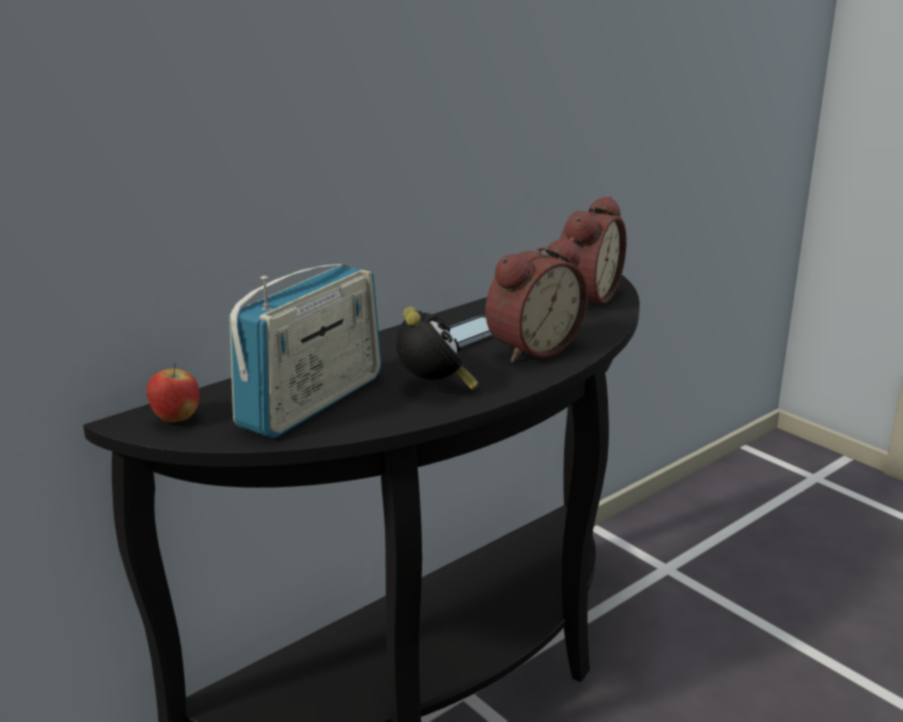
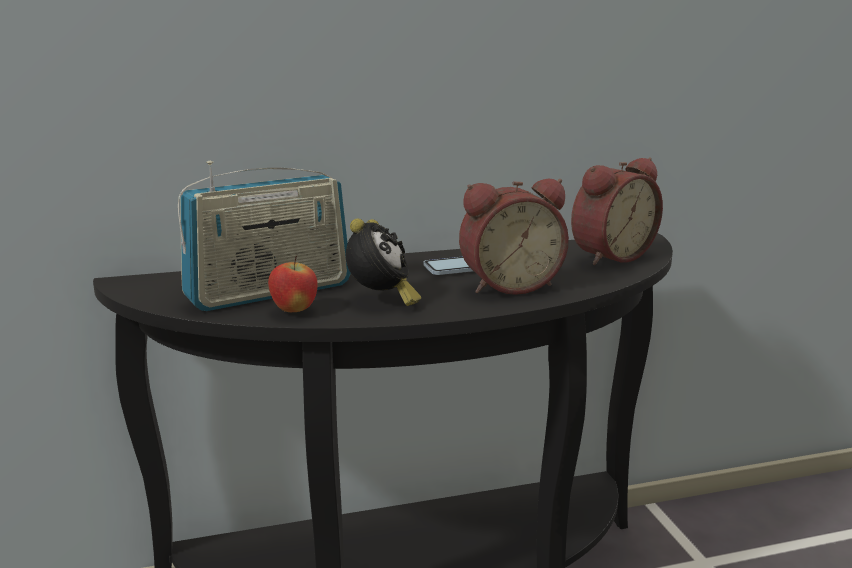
camera: 25 degrees right, 5 degrees down
apple [146,363,200,422] -> apple moved to [268,256,318,312]

